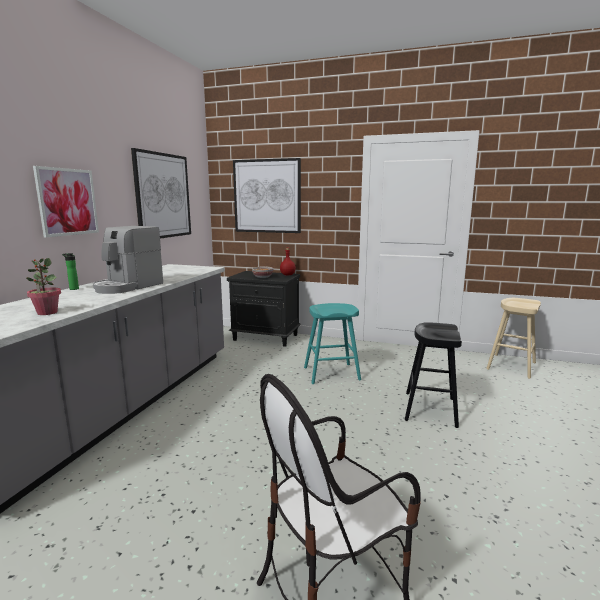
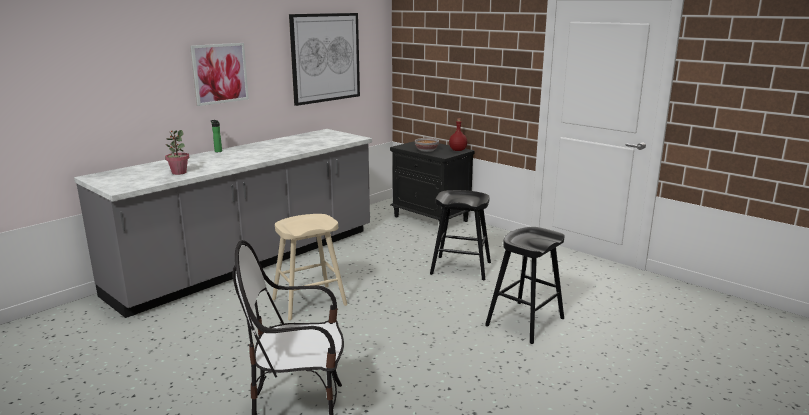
camera: 25 degrees right, 5 degrees up
coffee machine [93,226,163,294] -> none
picture [233,158,301,233] -> none
turquoise stool [304,303,361,384] -> black stool [430,190,491,281]
beige stool [486,298,541,379] -> beige stool moved to [272,214,348,320]

